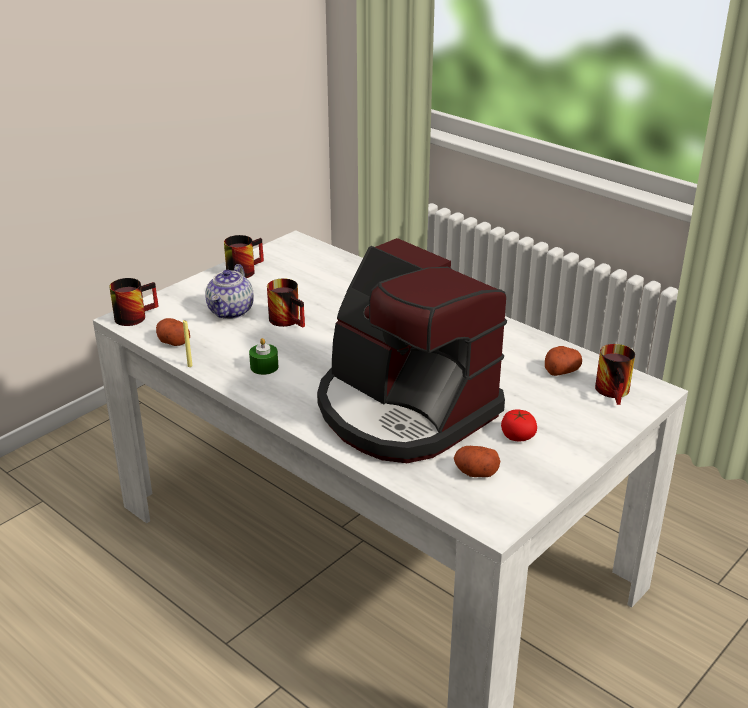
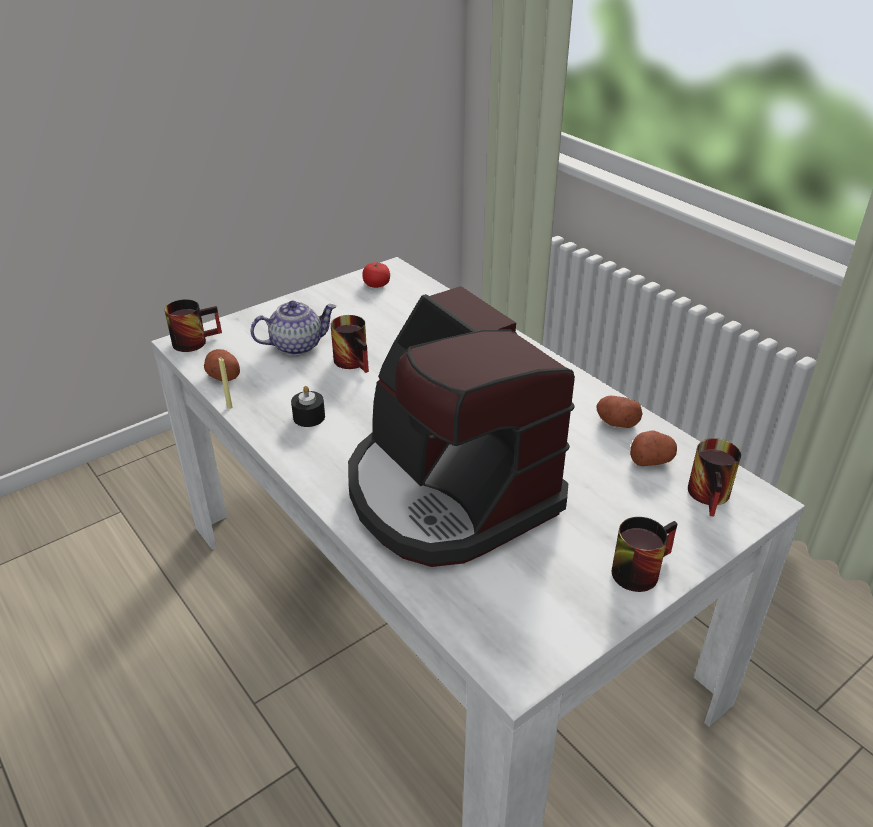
camera: 10 degrees right, 5 degrees up
teapot [205,264,254,319] -> teapot turned 135 degrees counterclockwise [250,301,337,355]
mug [224,235,264,278] -> mug moved to [612,517,678,592]
green candle [249,338,279,375] -> black candle [291,386,325,427]
potato [454,446,500,477] -> potato moved to [596,396,642,428]
tomato [501,409,537,441] -> tomato moved to [362,263,390,288]

